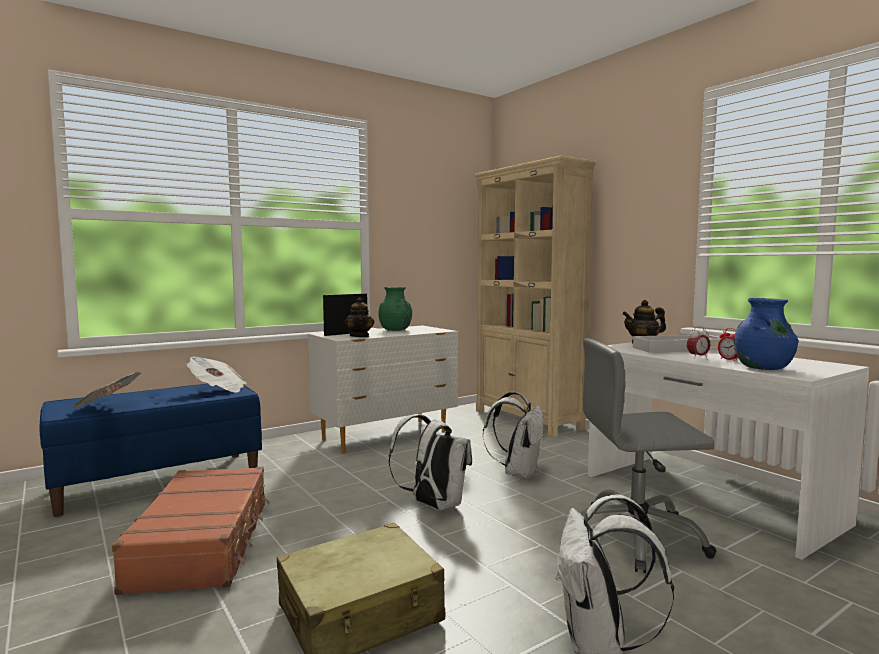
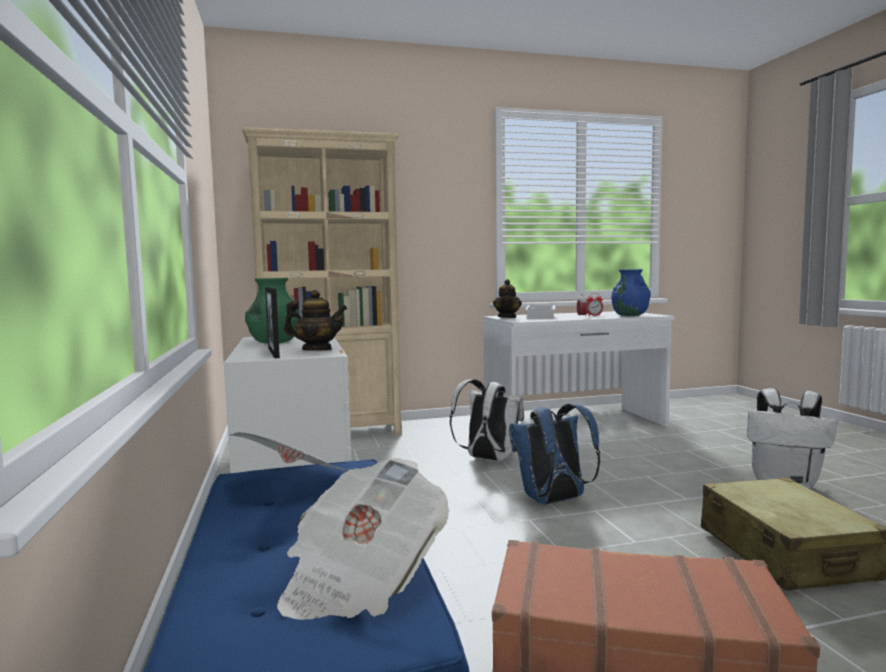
camera: 70 degrees left, 0 degrees up
white backpack [389,414,472,510] -> blue backpack [509,404,600,505]
grey office chair [580,338,716,573] -> none

